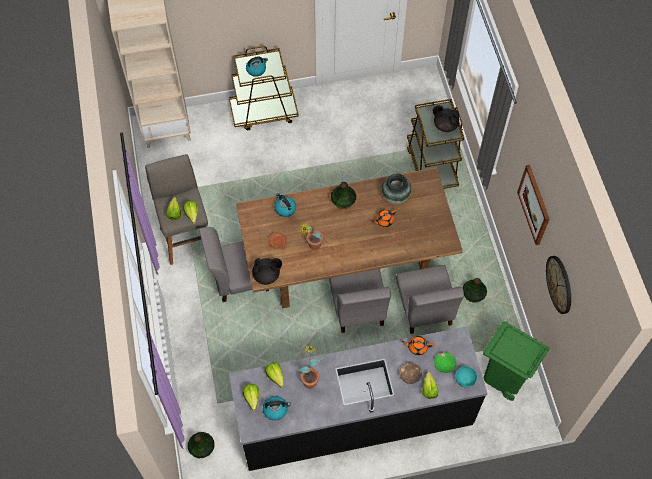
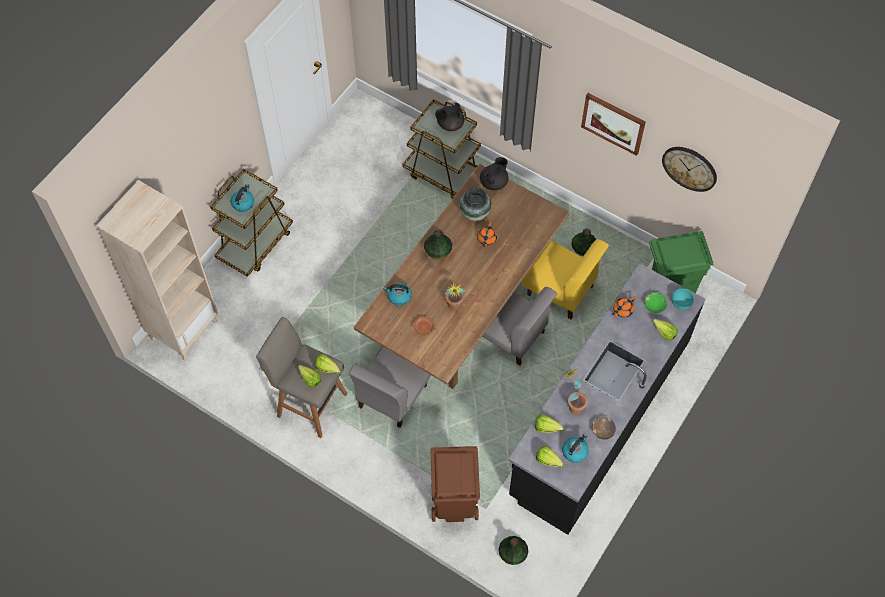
camera: 45 degrees left, 0 degrees up
black teapot [252,258,282,285] -> black teapot moved to [480,157,508,190]
grey chair [396,265,464,334] -> yellow chair [522,239,609,319]
brown bowl [400,363,422,384] -> brown bowl moved to [592,417,616,440]
none -> brown trash can [430,446,480,522]

